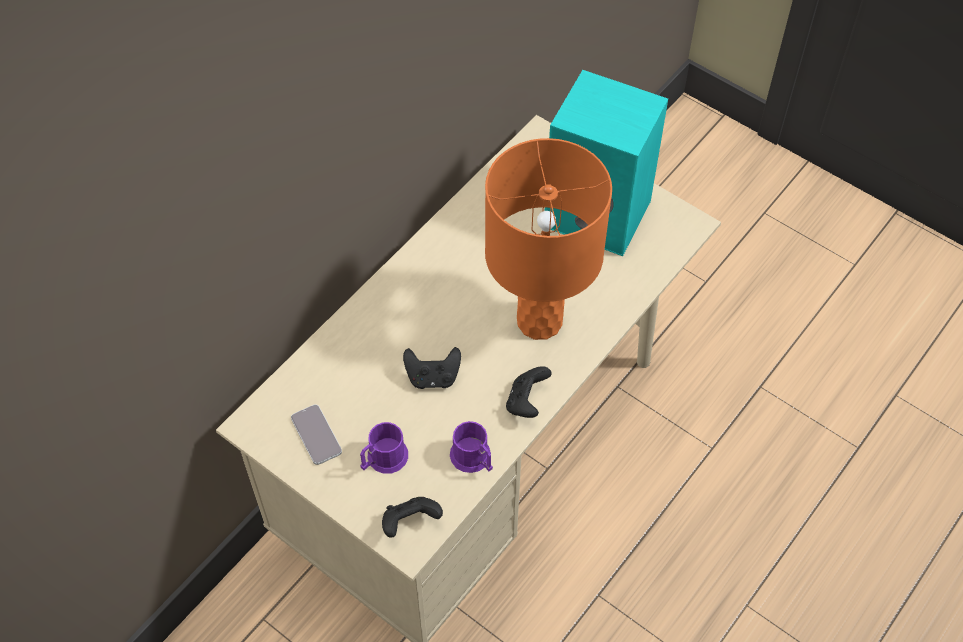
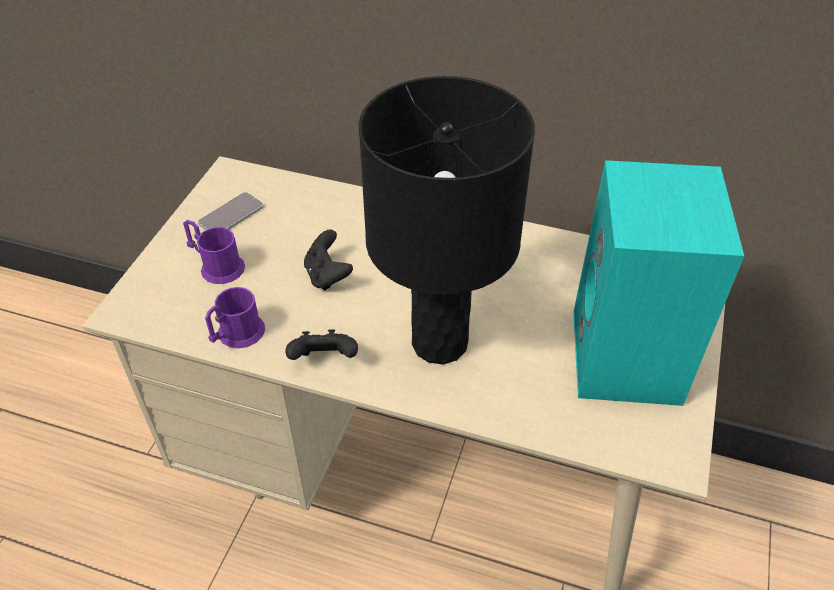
camera: 70 degrees right, 10 degrees down
black game controller [382,497,443,538] -> none
orange table lamp [485,138,612,340] -> black table lamp [359,76,535,364]

